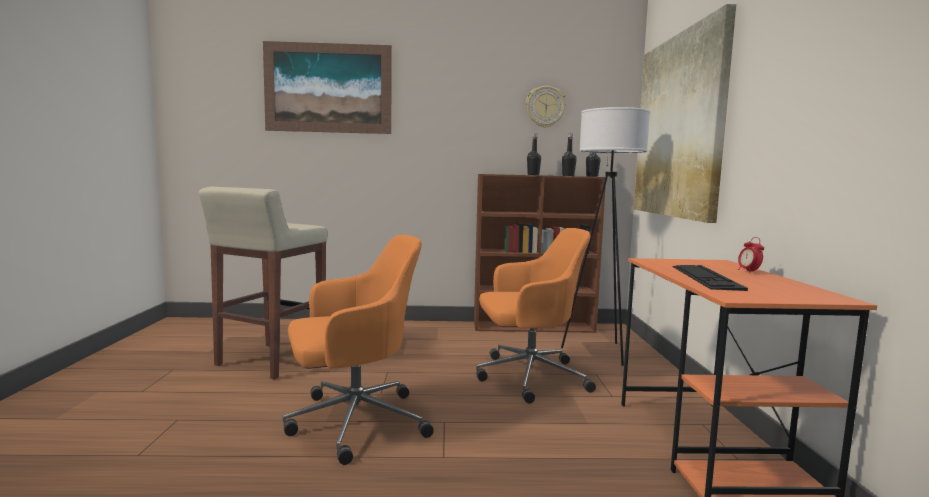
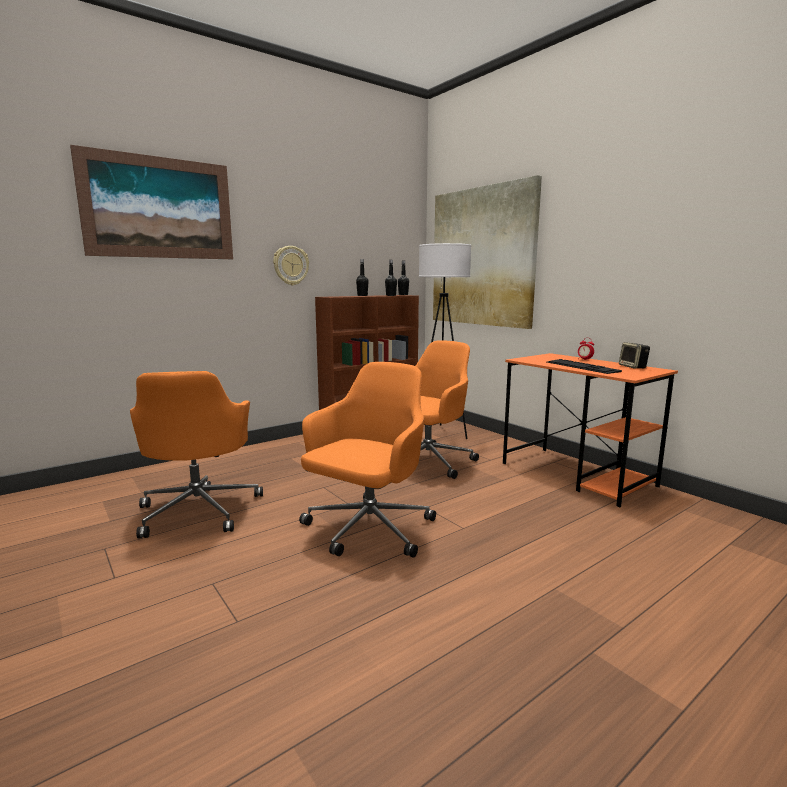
camera: 35 degrees left, 5 degrees up
beige stool [199,187,327,379] -> orange office chair [130,371,263,539]
wall clock [526,86,566,127] -> wall clock moved to [273,246,309,285]
none -> speaker [619,342,650,369]

